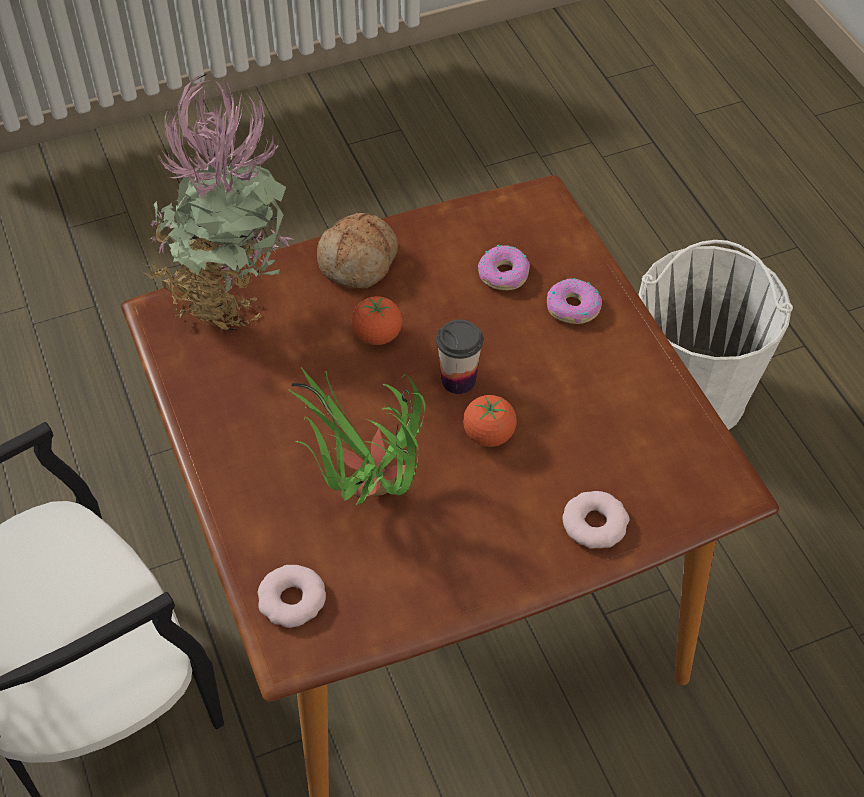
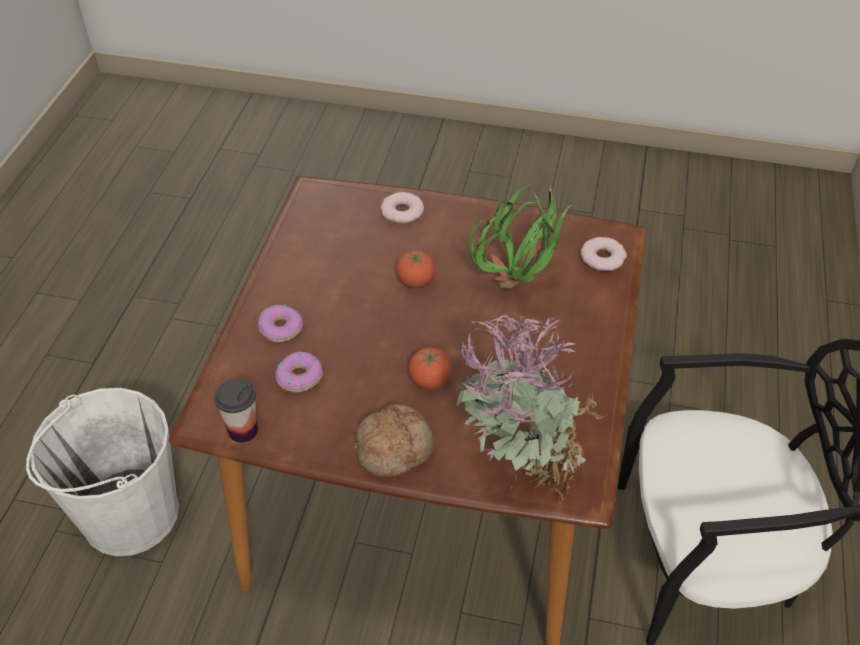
camera: 145 degrees left, 5 degrees down
cup [436,320,483,394] -> cup moved to [214,378,258,443]

